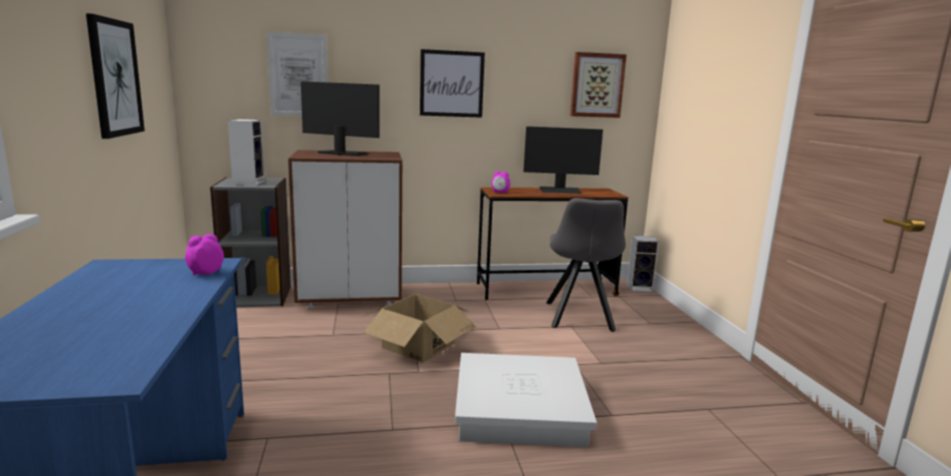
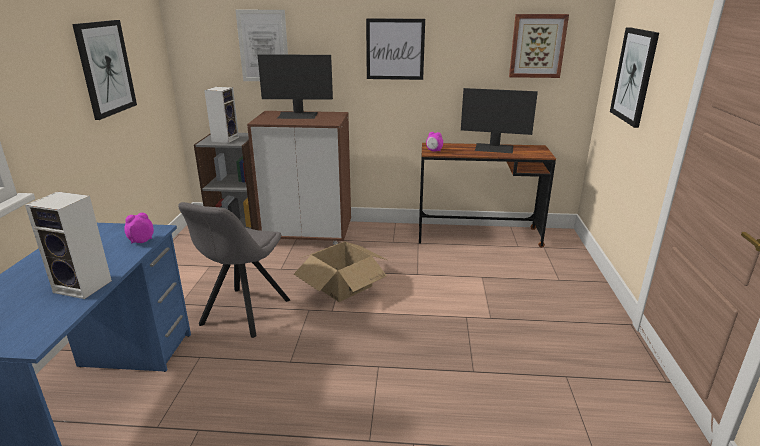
camera: 15 degrees right, 10 degrees up
monitor [301,81,380,156] -> monitor turned 150 degrees clockwise [258,55,333,119]
white storage box [455,353,597,447] -> none
grey chair [546,198,626,332] -> grey chair moved to [178,202,290,338]
speaker [627,236,659,292] -> speaker moved to [25,192,112,299]
none -> picture [610,27,659,128]

